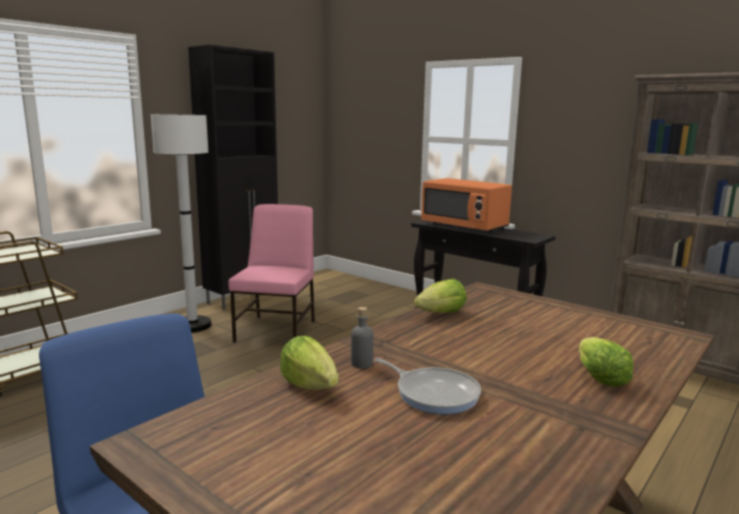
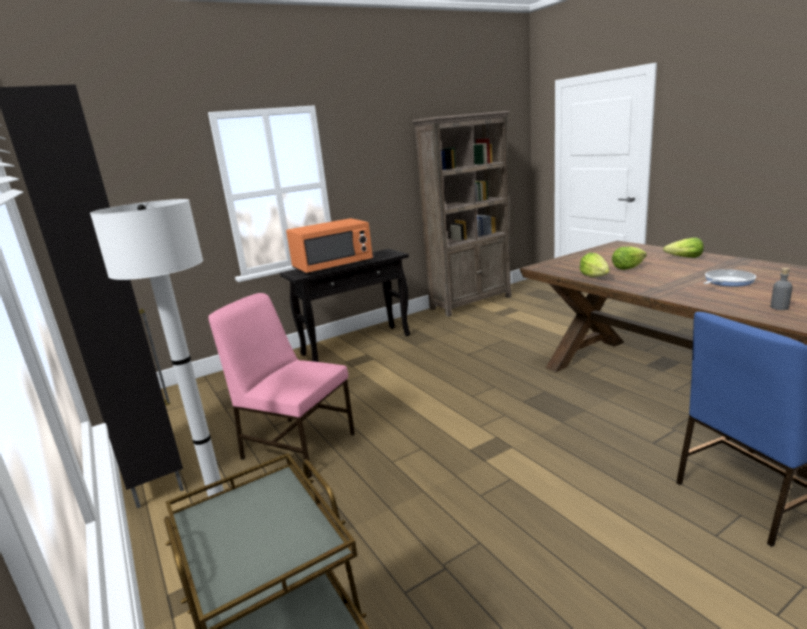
camera: 70 degrees left, 5 degrees up
lettuce [280,336,339,390] -> lettuce moved to [612,246,647,270]
grey bottle [351,307,373,368] -> grey bottle moved to [771,268,793,310]

